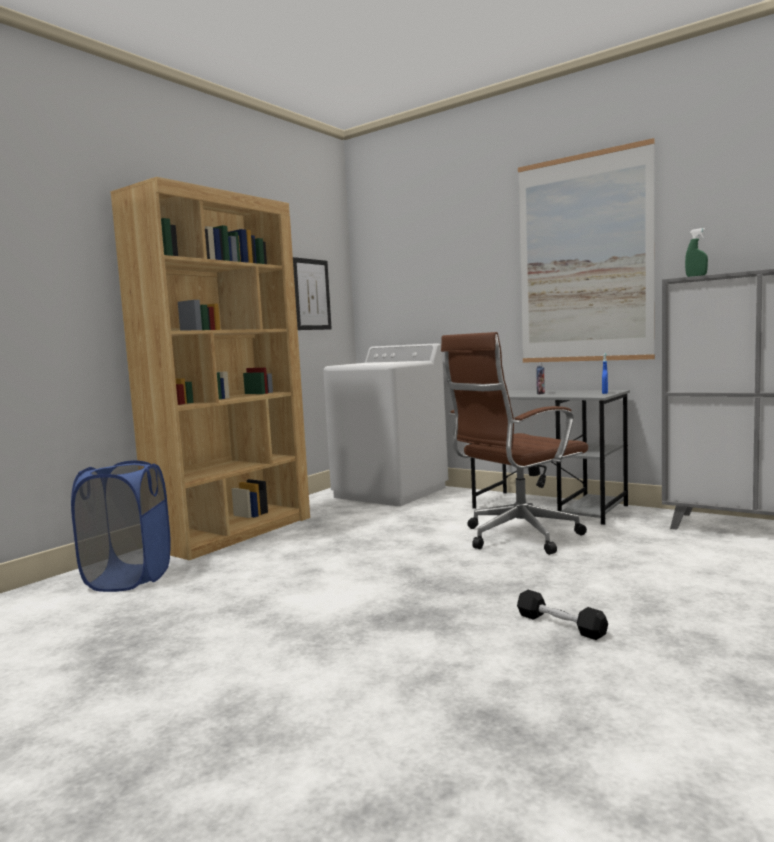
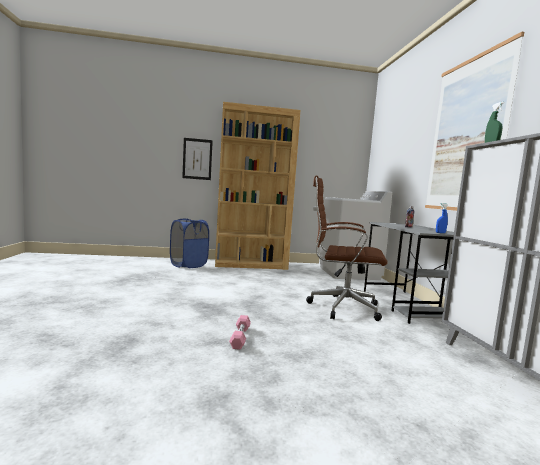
camera: 45 degrees right, 0 degrees up
picture [293,257,332,330] -> picture moved to [182,138,213,180]
black dumbbell [517,590,608,640] -> pink dumbbell [229,315,251,350]

